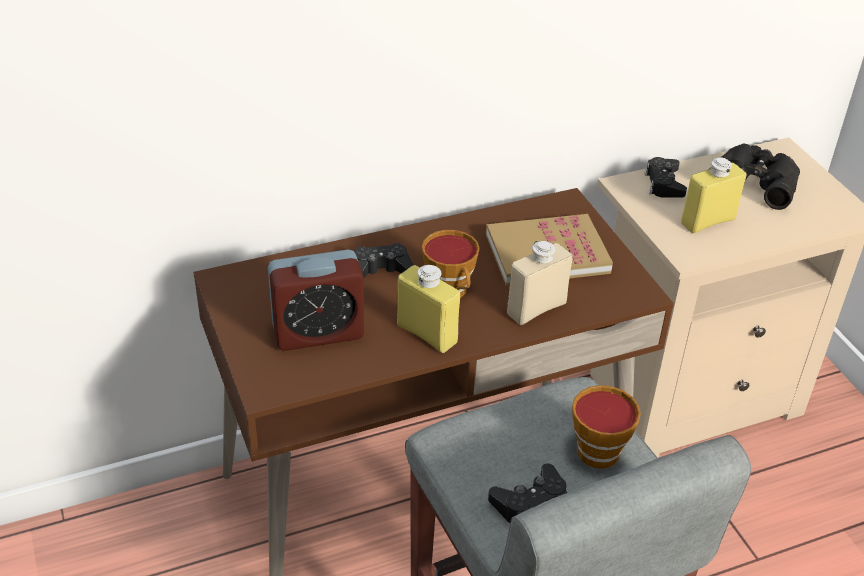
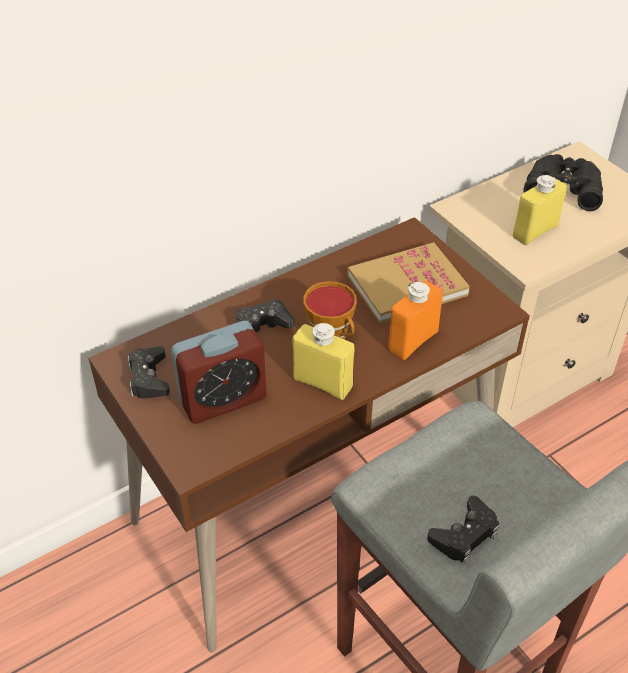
camera: 10 degrees left, 5 degrees up
beige bottle [507,241,573,325] -> orange bottle [388,281,443,360]
cup [572,385,641,469] -> none
black game controller [645,157,687,198] -> black game controller moved to [128,346,170,399]

